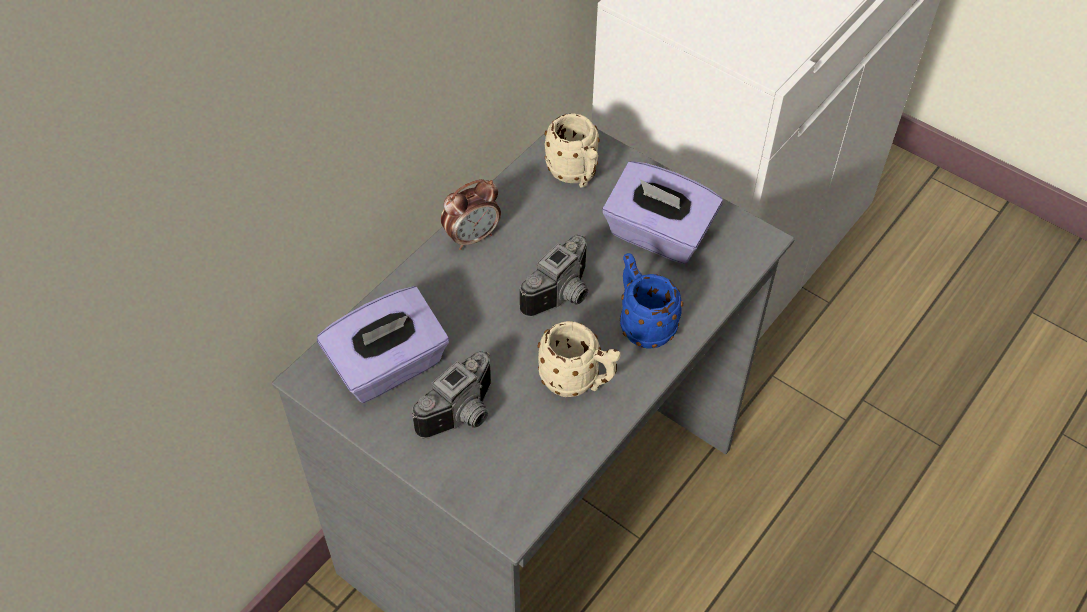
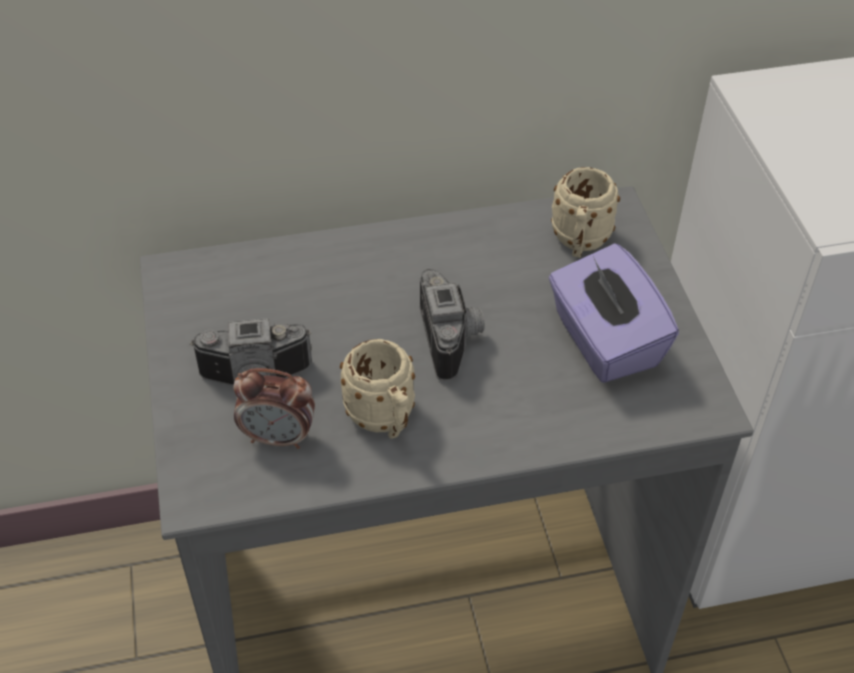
camera: 40 degrees right, 5 degrees down
purple tissue box [317,286,449,403] -> none
alarm clock [441,179,501,250] -> alarm clock moved to [233,368,315,449]
camera [520,235,588,317] -> camera turned 90 degrees counterclockwise [419,269,485,381]
blue mug [620,253,683,349] -> none

